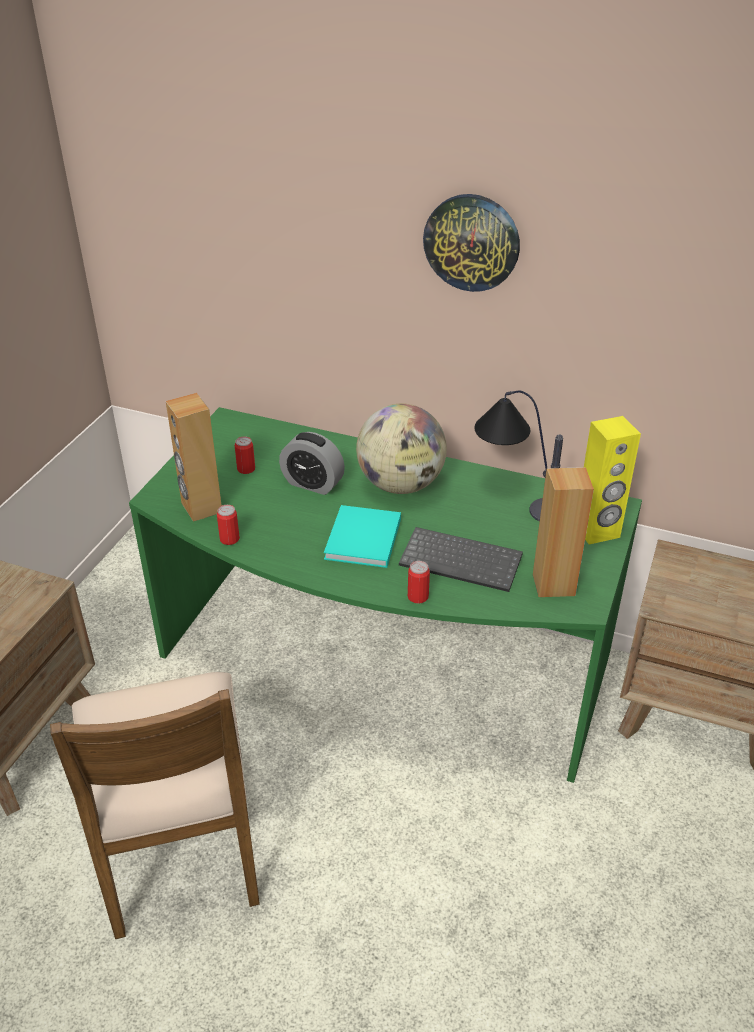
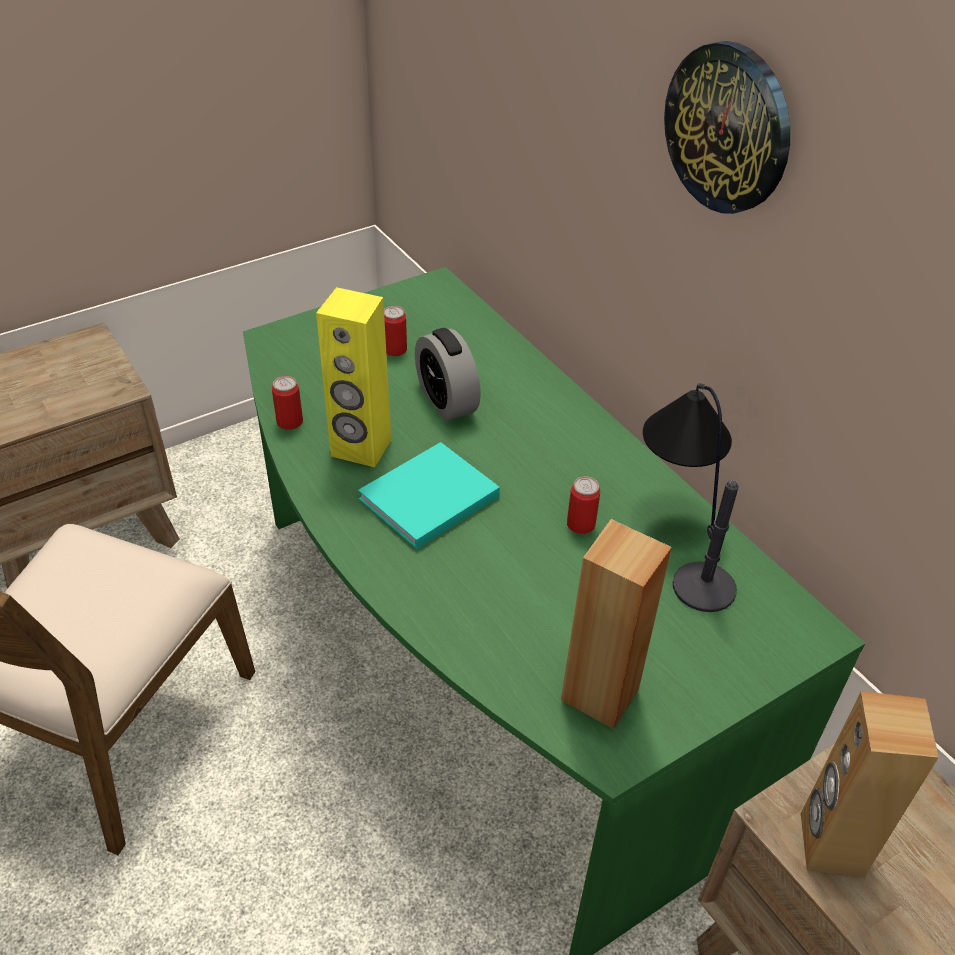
camera: 35 degrees right, 5 degrees up
brown speaker [166,393,222,522] -> brown speaker moved to [801,691,939,878]
globe [356,403,447,494] -> none
keyboard [399,527,523,592] -> none
can [408,561,430,604] -> can moved to [567,476,600,534]
yellow speaker [584,416,641,544] -> yellow speaker moved to [316,287,391,467]

